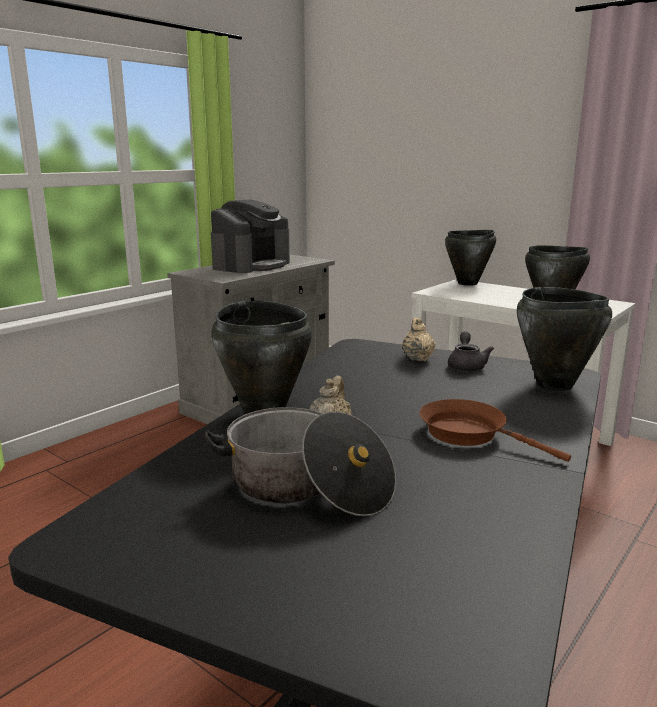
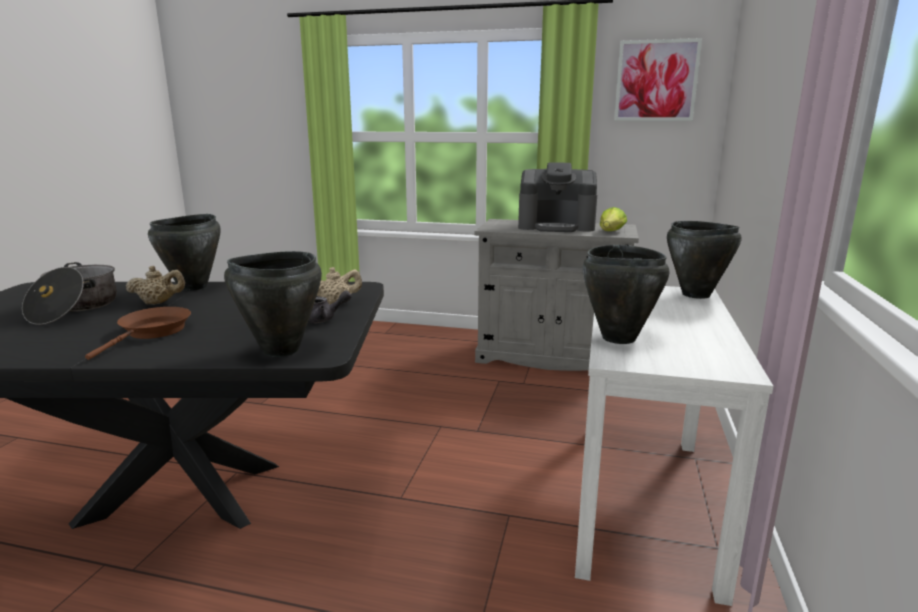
camera: 65 degrees right, 0 degrees up
none -> lettuce [600,207,627,231]
none -> picture [614,38,702,121]

